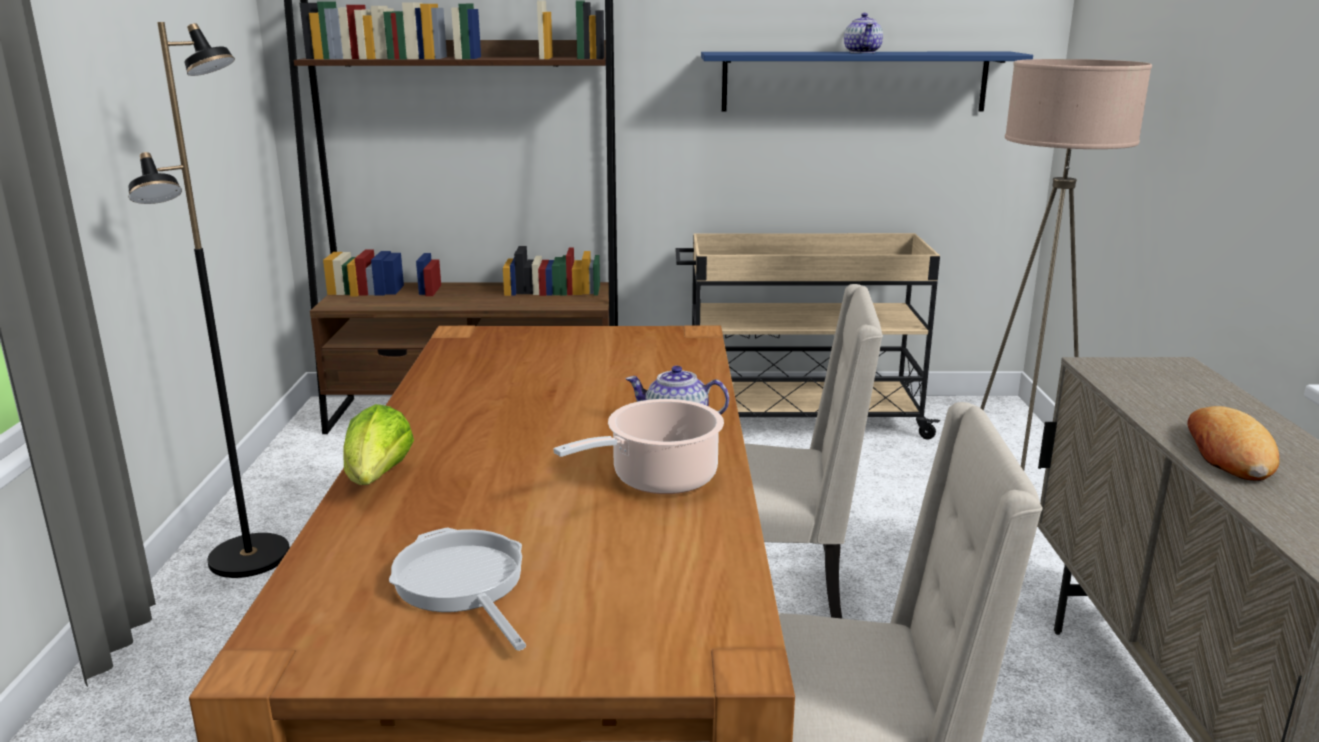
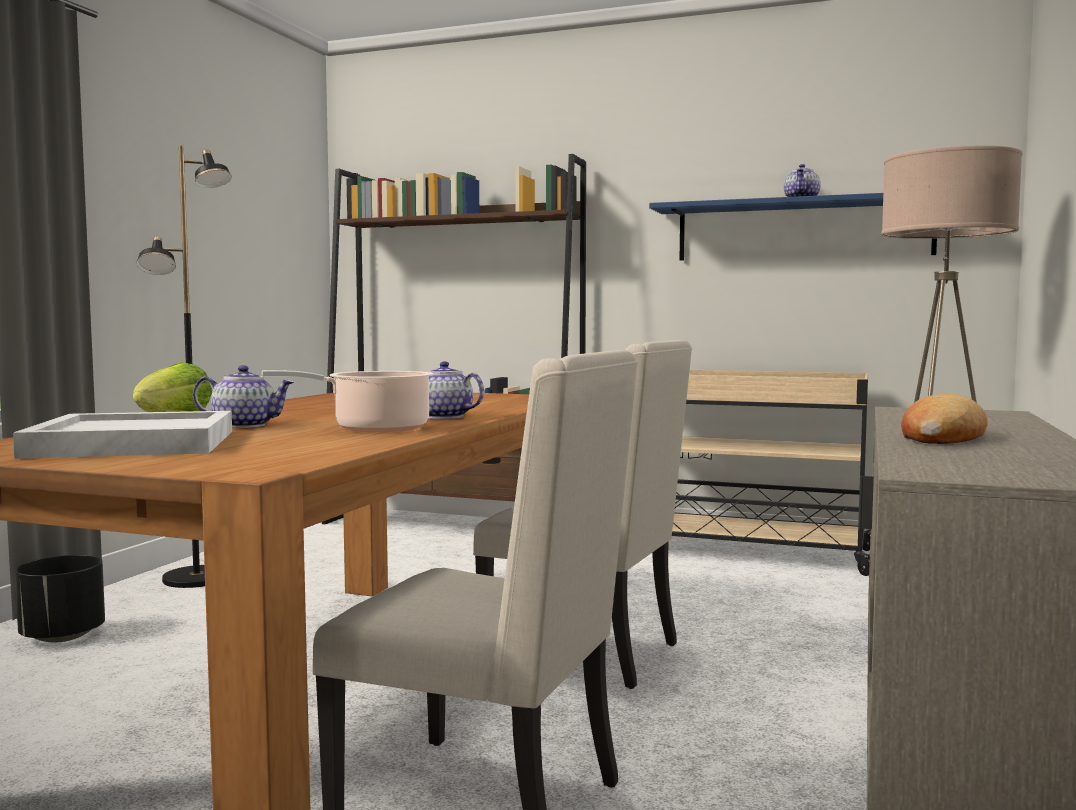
camera: 20 degrees right, 15 degrees down
frying pan [389,528,526,651] -> white tray [13,411,232,459]
none -> black planter [15,555,105,643]
none -> teapot [193,365,294,428]

